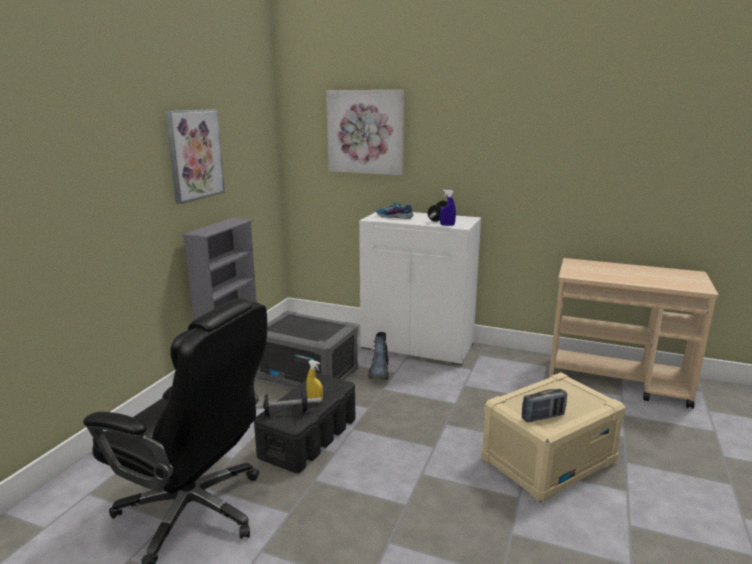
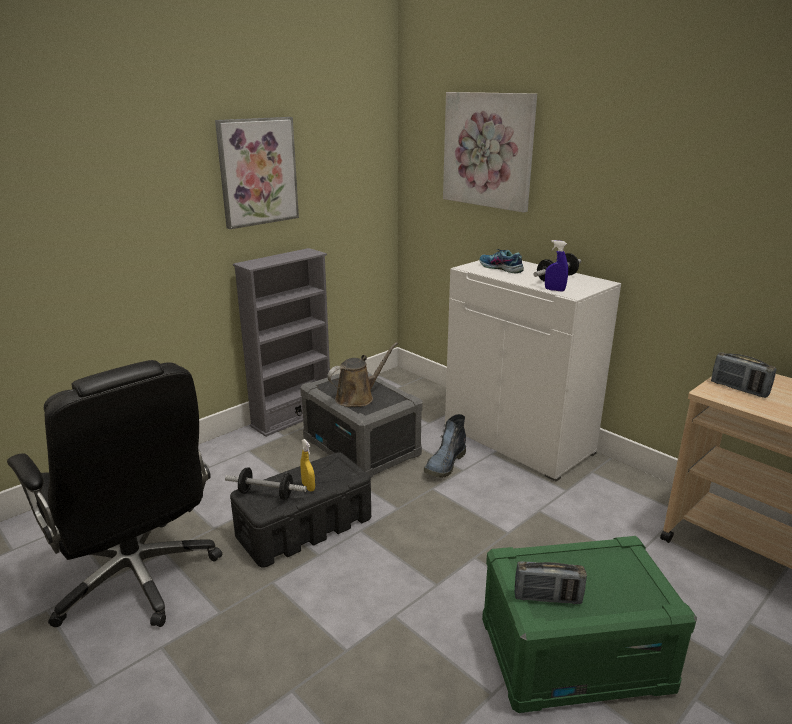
camera: 25 degrees right, 5 degrees up
beige storage box [481,372,626,502] -> green storage box [482,536,697,713]
none -> brown watering can [327,342,398,407]
none -> radio [711,352,777,398]

